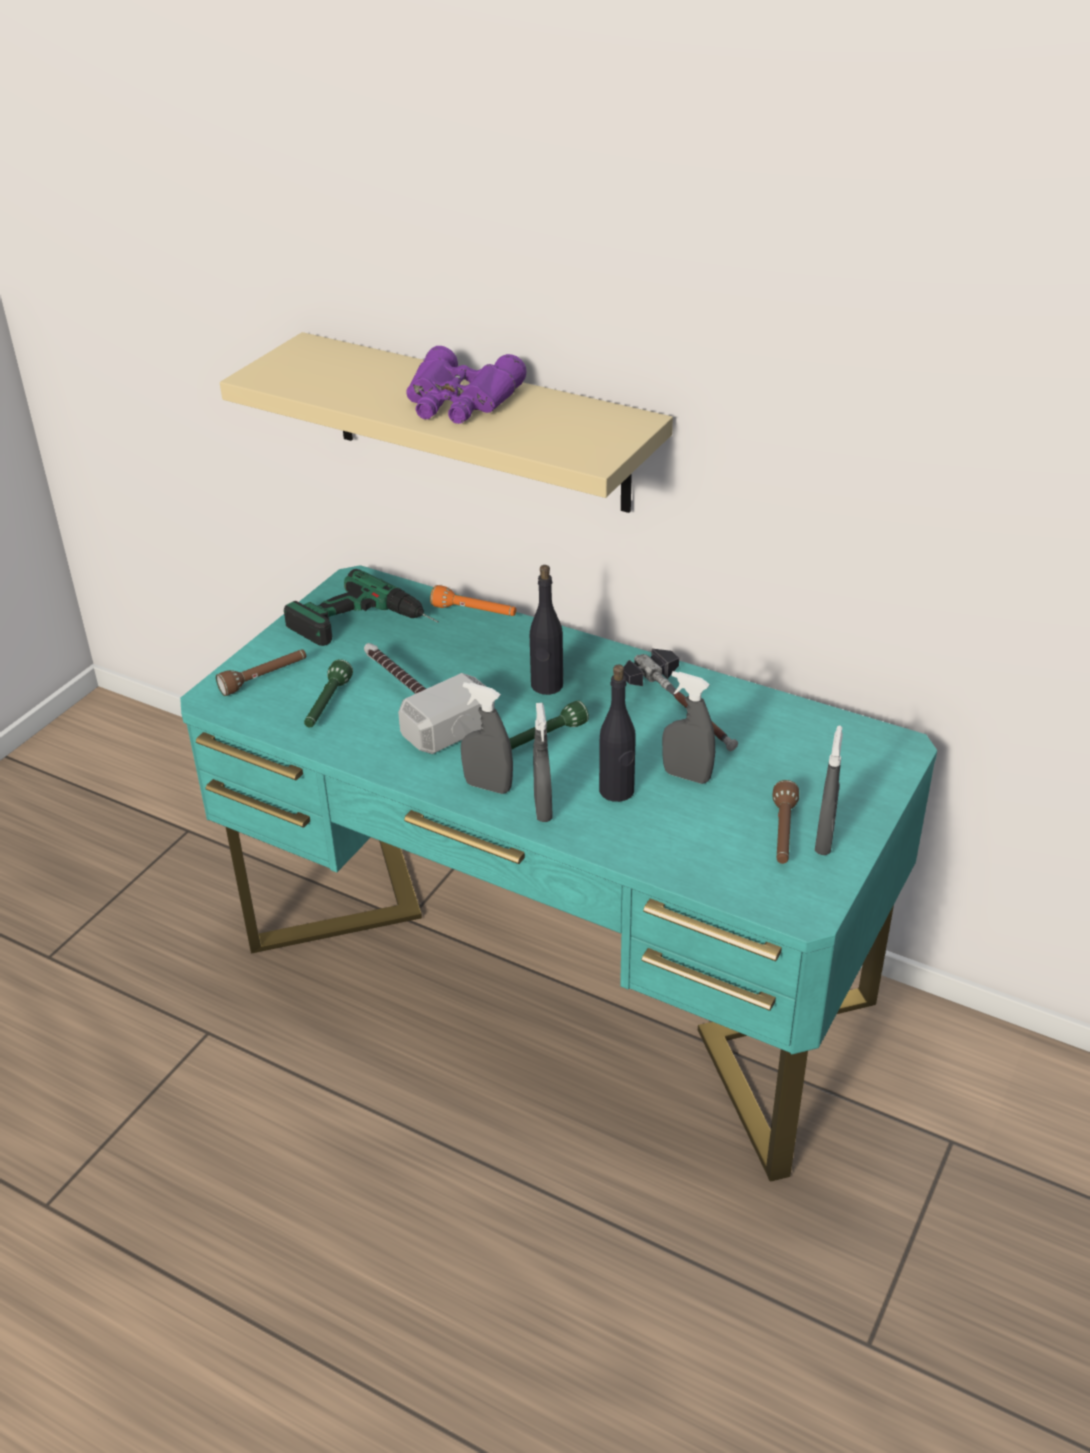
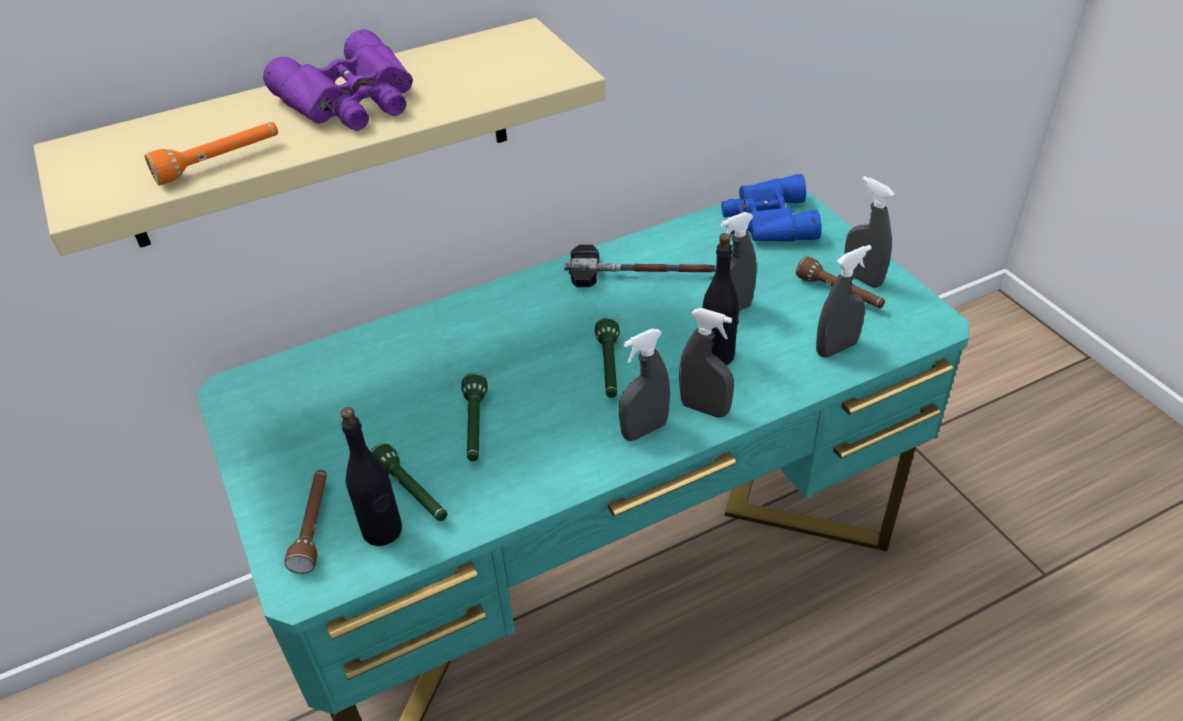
camera: 55 degrees left, 5 degrees up
power drill [284,569,439,646] -> none
hammer [364,643,495,754] -> green flashlight [461,373,488,461]
orange flashlight [430,585,516,616] -> orange flashlight moved to [144,122,278,185]
black bottle [530,565,563,695] -> black bottle moved to [341,407,402,546]
none -> blue binoculars [721,174,822,241]
none -> grey spray bottle [816,245,872,357]

